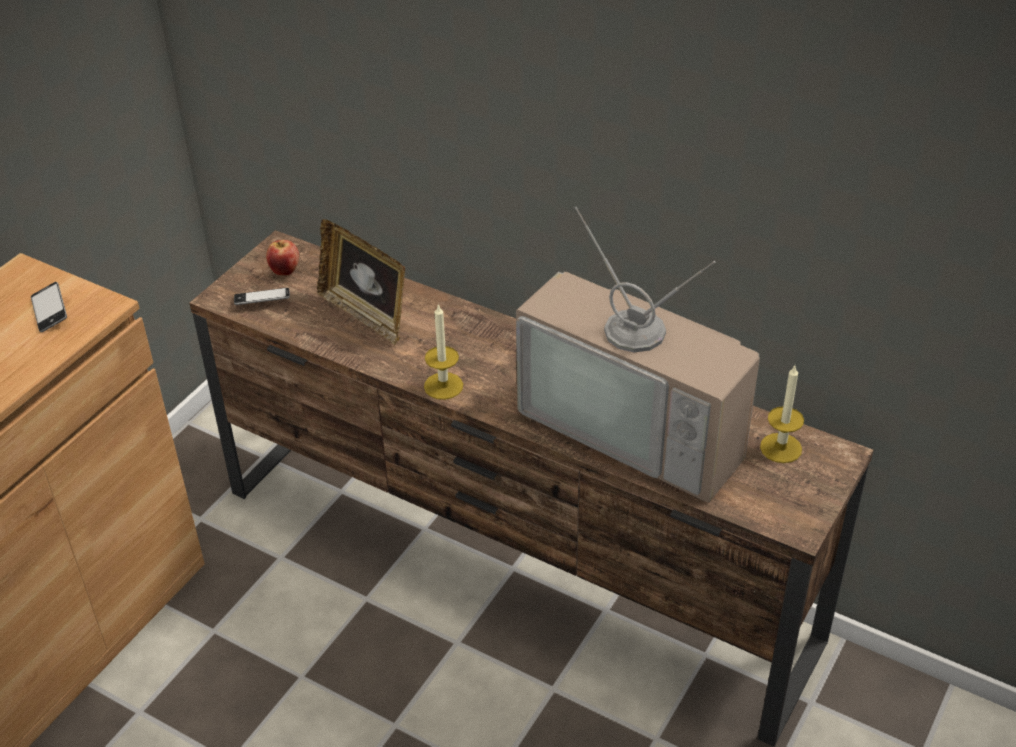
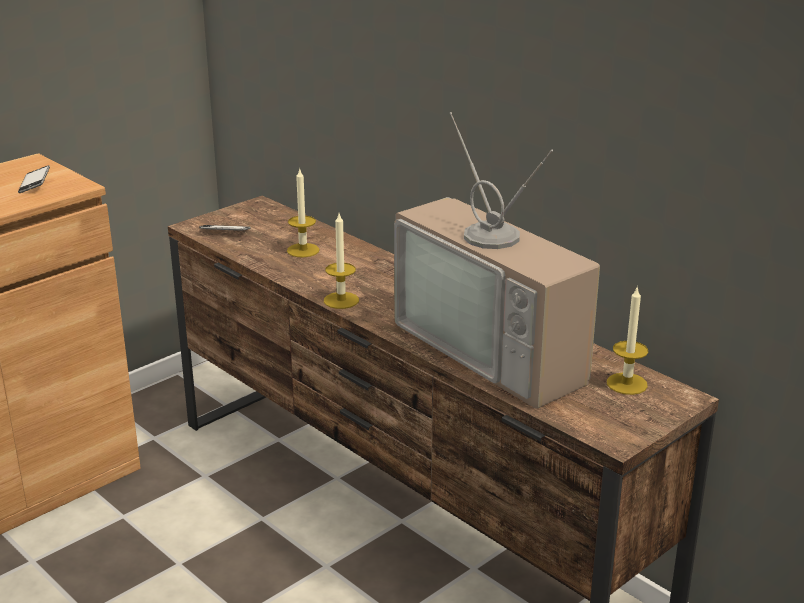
camera: 15 degrees right, 15 degrees down
apple [266,240,299,275] -> none
picture frame [317,219,405,346] -> candle [287,168,320,257]

